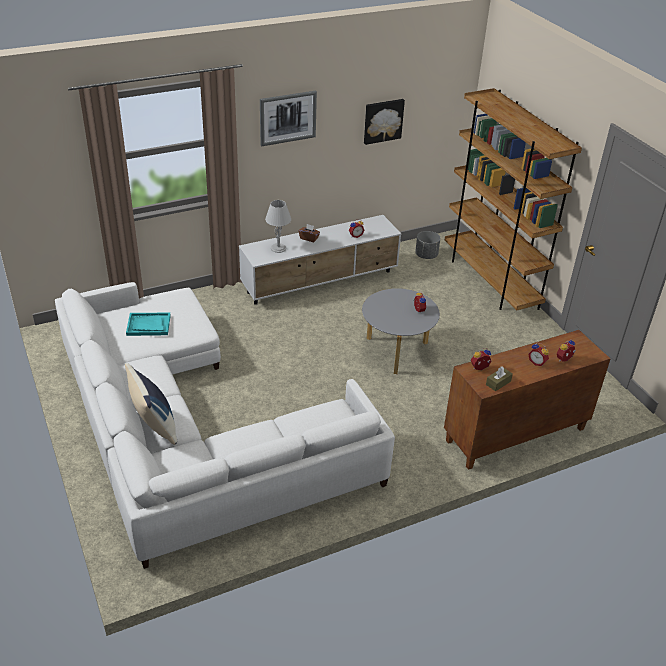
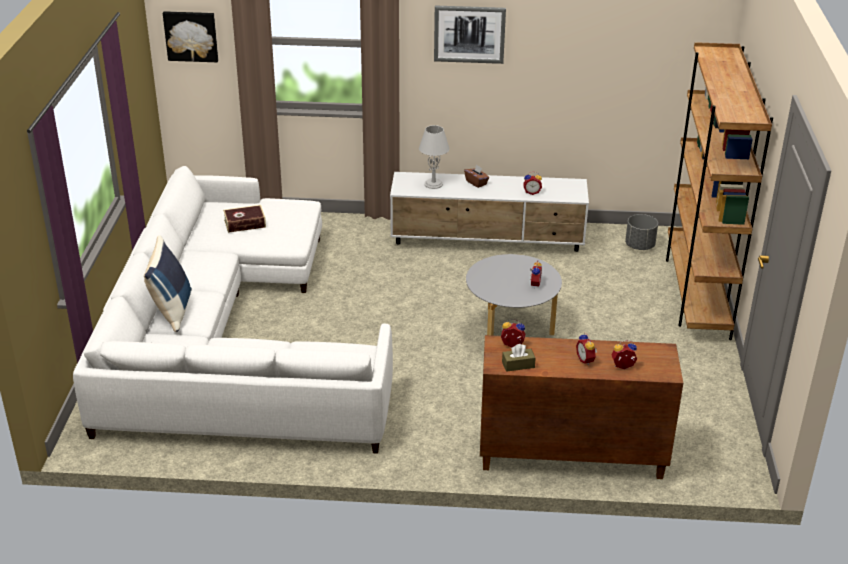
camera: 30 degrees right, 5 degrees down
turquoise tray [126,312,171,336] -> book [223,205,266,233]
picture [364,99,405,145] -> picture moved to [163,11,218,62]

